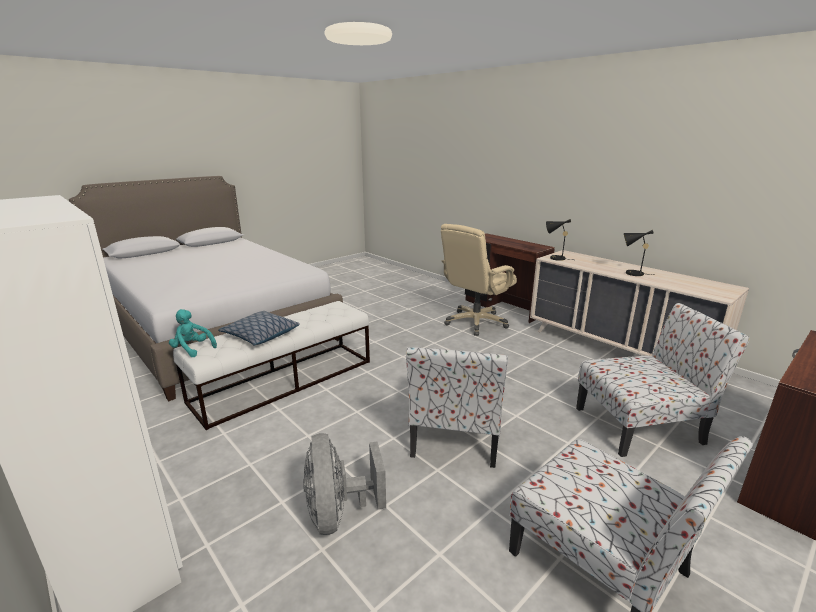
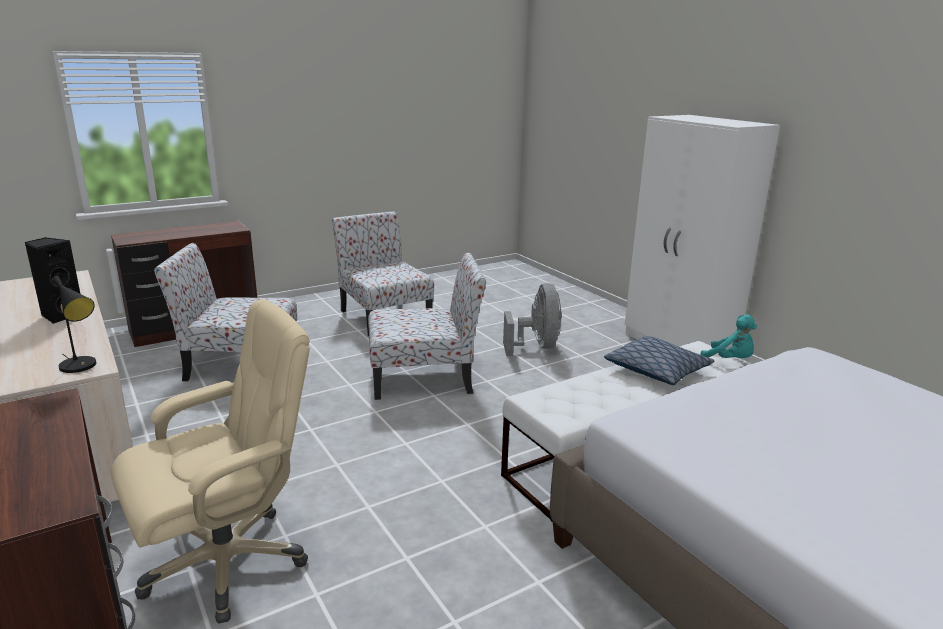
camera: 170 degrees left, 0 degrees up
chair [406,347,508,468] -> chair turned 60 degrees clockwise [368,252,486,400]
black table lamp [624,230,653,276] -> black speaker [24,237,80,324]

